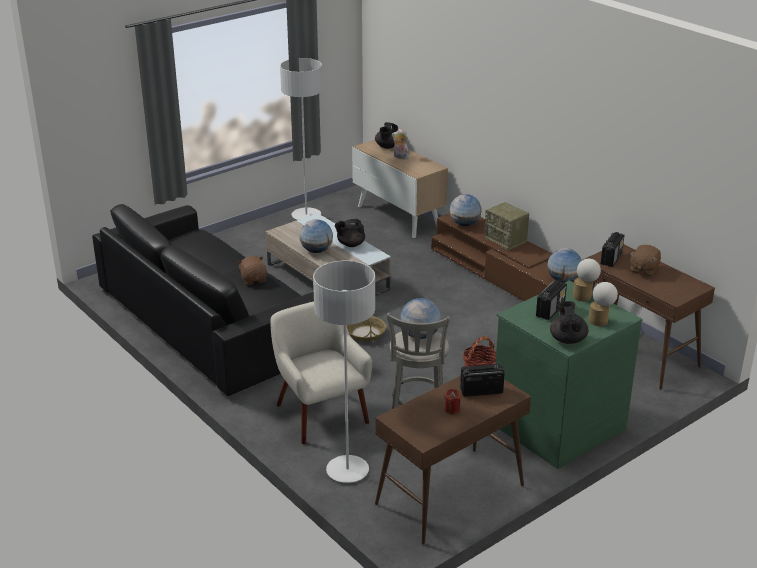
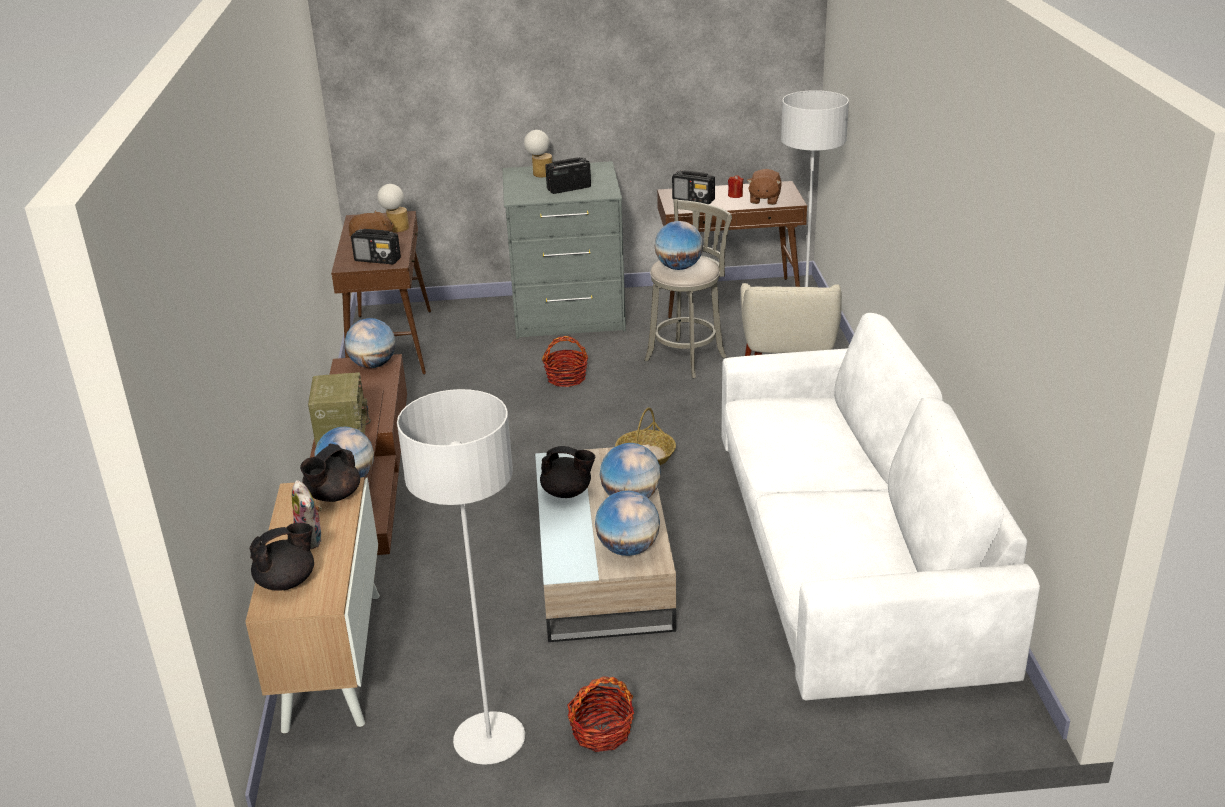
camera: 145 degrees left, 0 degrees up
black sofa [92,204,314,396] -> white sofa [722,313,1040,700]
brown plush toy [237,256,267,285] -> brown plush toy moved to [747,169,782,205]
green dresser [496,280,643,469] -> grey dresser [503,161,626,339]
black teapot [550,301,588,344] -> black teapot moved to [300,444,360,502]
table lamp [573,259,601,301] -> table lamp moved to [377,184,409,232]
radio [601,232,624,267] -> radio turned 135 degrees counterclockwise [351,229,401,264]
none -> basket [568,676,634,752]
none -> globe [595,491,660,556]

